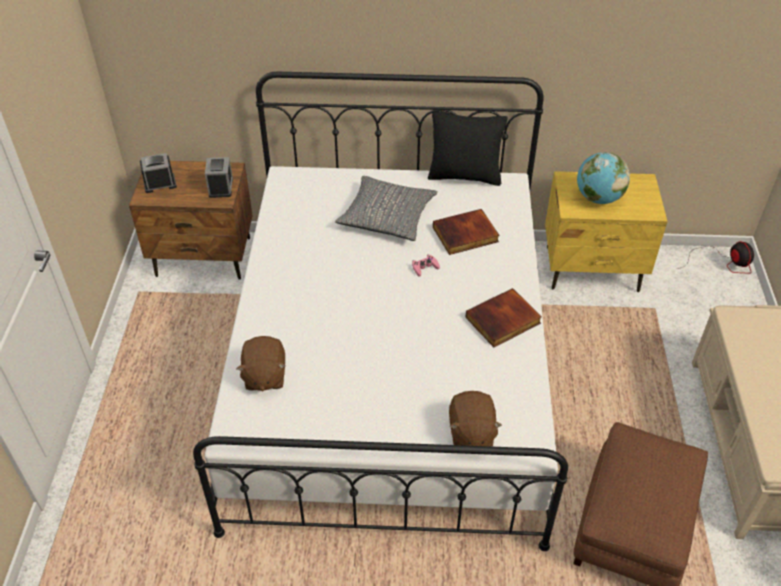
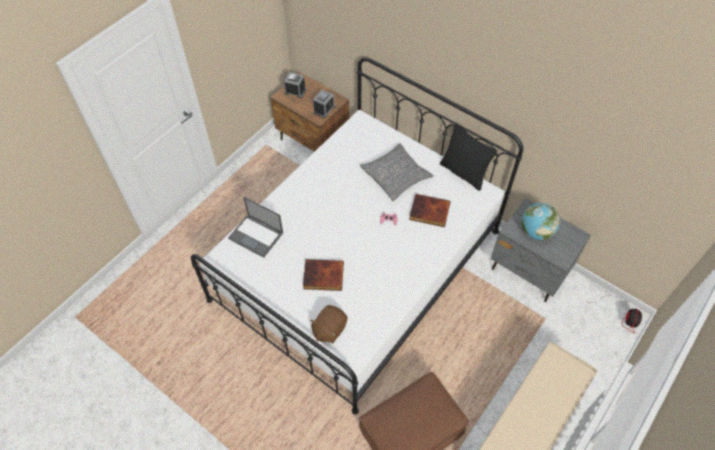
camera: 35 degrees right, 10 degrees up
brown plush toy [236,336,286,392] -> laptop [228,197,283,258]
book [465,288,542,347] -> book moved to [303,259,344,291]
yellow nightstand [545,171,668,292] -> grey nightstand [491,198,591,302]

